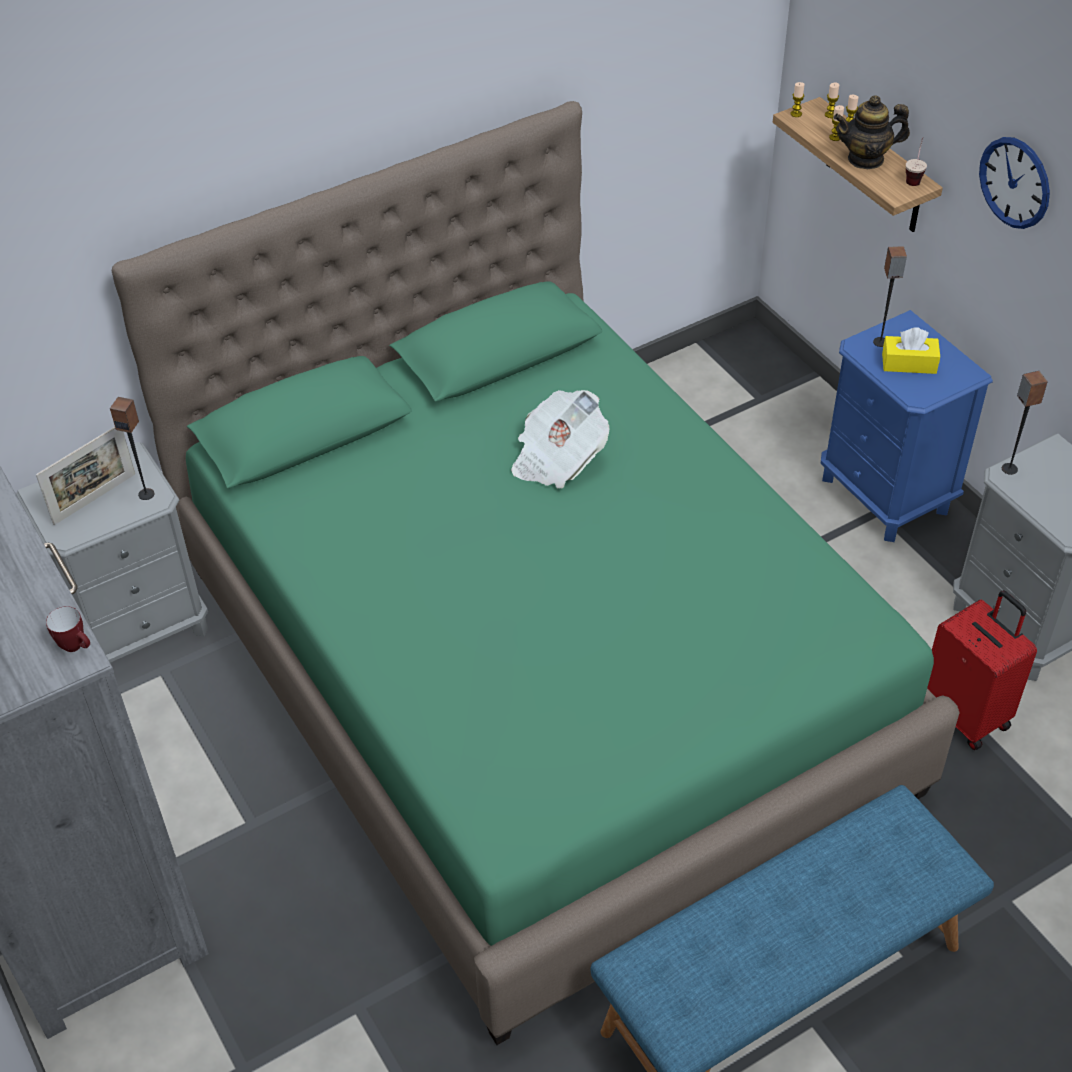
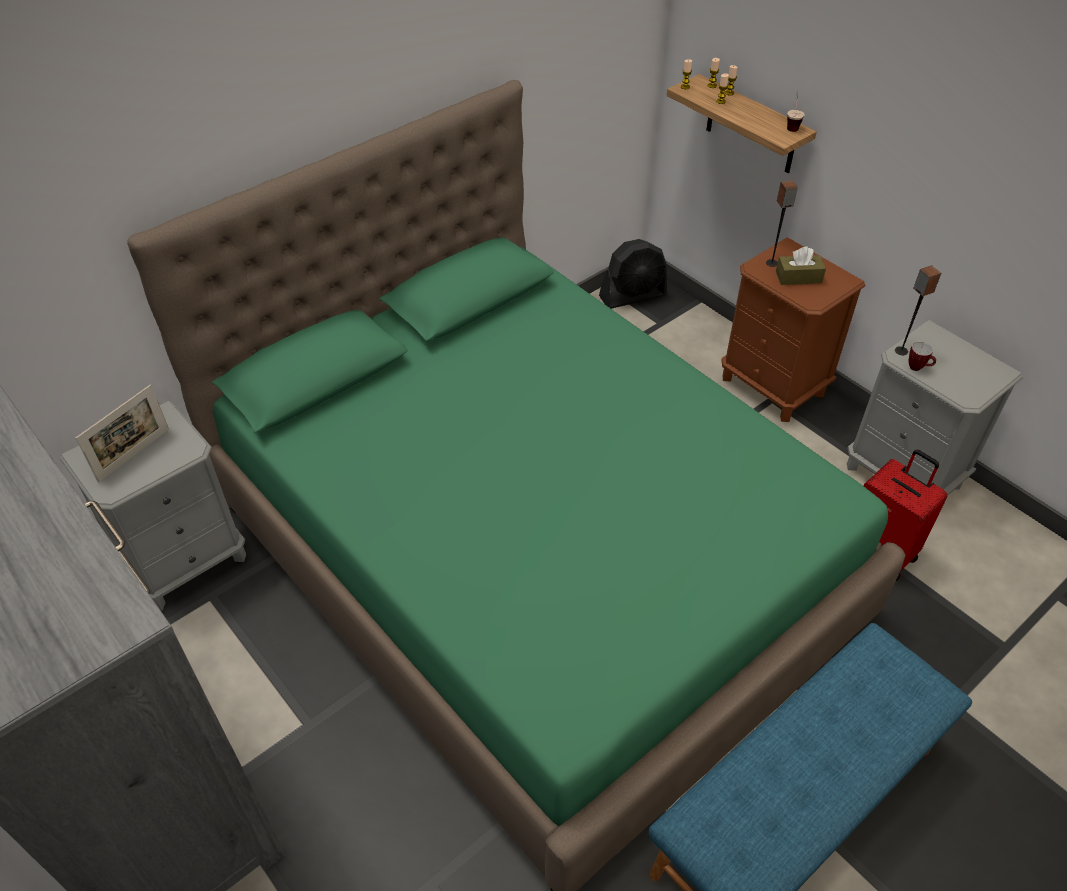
camera: 10 degrees left, 0 degrees up
mug [46,606,90,652] -> mug moved to [908,342,936,371]
speaker [110,397,154,500] -> none
newspaper [511,390,609,489] -> none
blue nightstand [821,310,993,542] -> brown nightstand [721,237,866,422]
teapot [833,95,910,169] -> none
yellow tissue box [882,327,940,374] -> brown tissue box [776,246,826,285]
wall clock [979,137,1050,229] -> none
none -> black fan [599,239,667,309]

